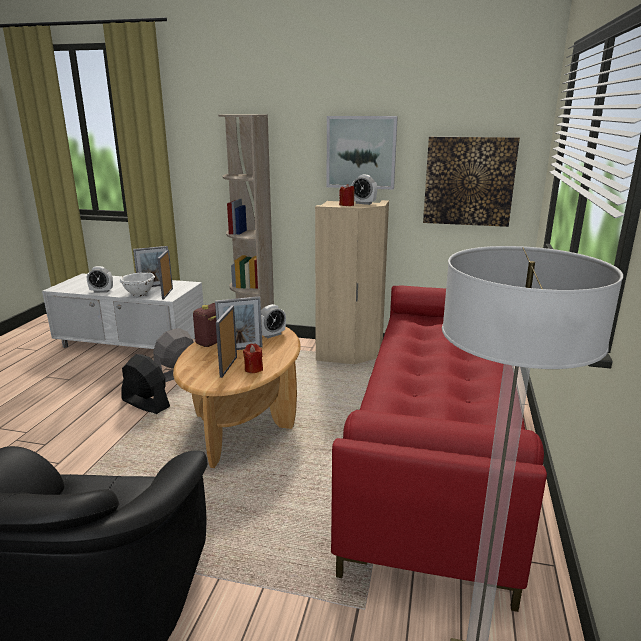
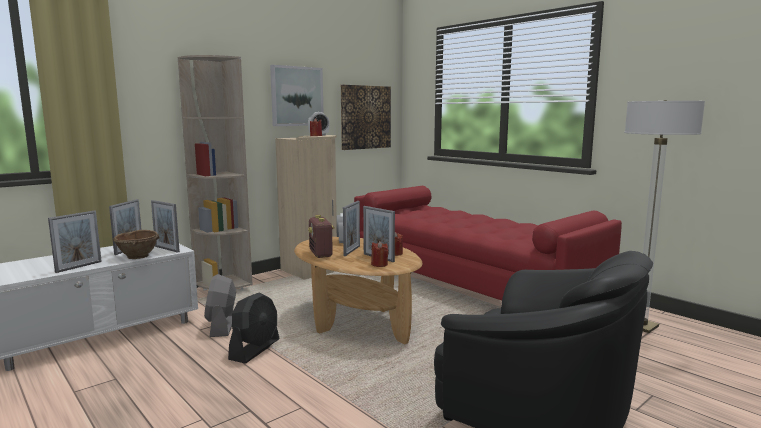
camera: 55 degrees left, 10 degrees down
alarm clock [87,266,113,293] -> picture frame [48,210,102,273]
white bowl [120,272,155,297] -> brown bowl [113,230,159,259]
black fan [121,354,170,414] -> black fan turned 135 degrees clockwise [228,293,280,363]
none -> red candle [371,241,389,267]

